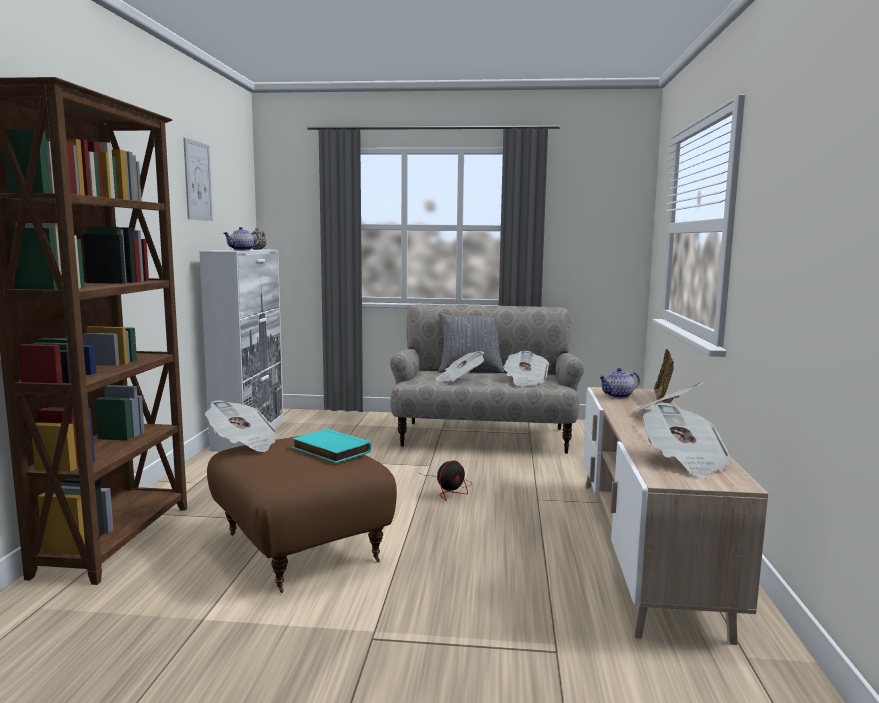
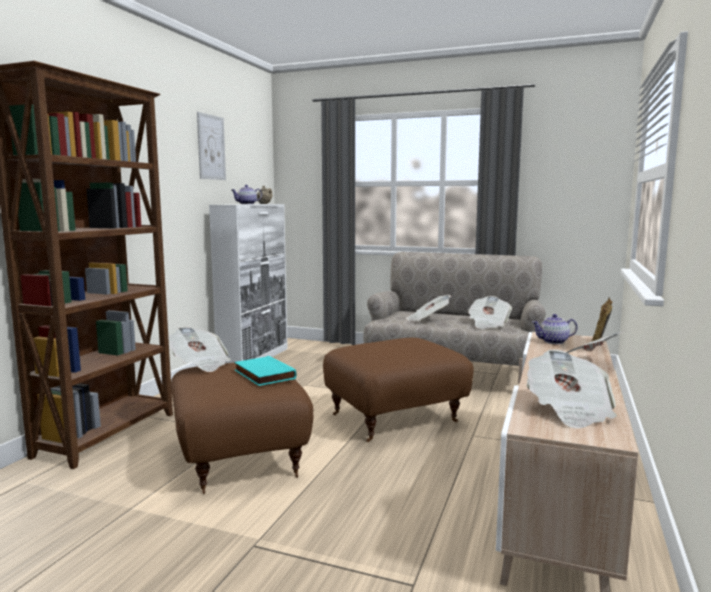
camera: 15 degrees right, 0 degrees up
fan [419,460,472,502] -> brown ottoman [323,338,474,442]
grey pillow [439,313,504,373] -> none

